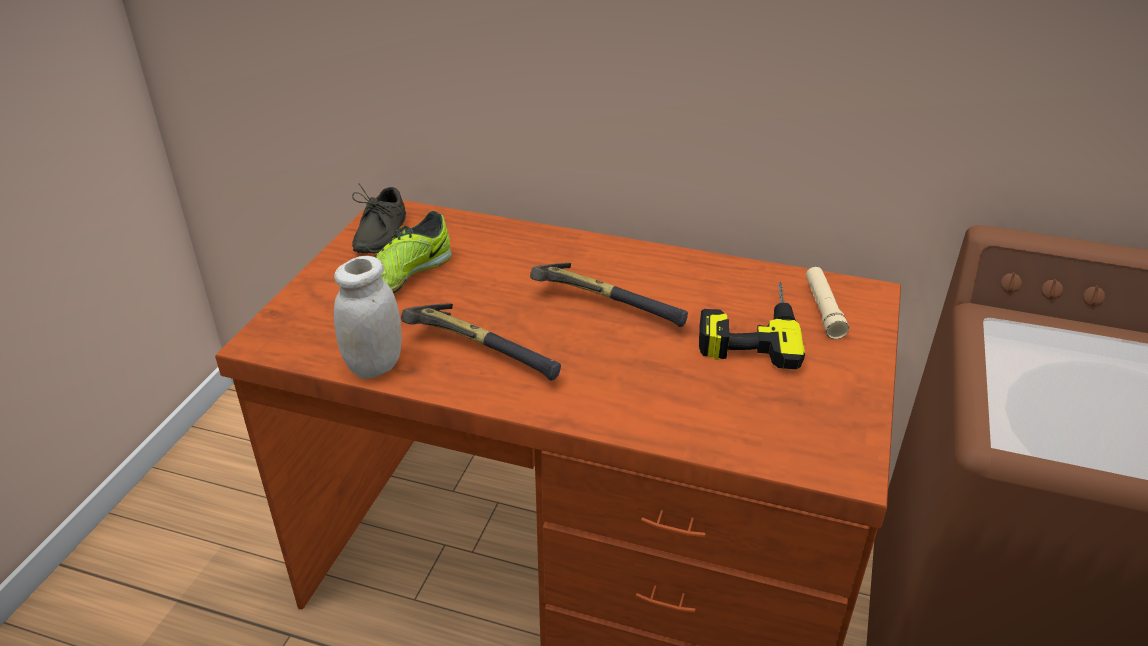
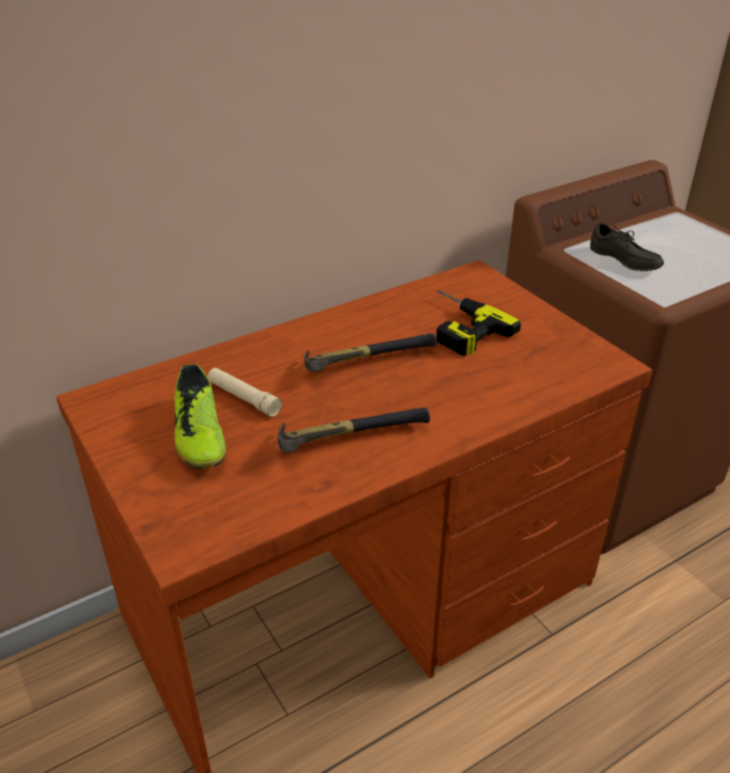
camera: 50 degrees left, 0 degrees up
white jar [333,256,402,379] -> none
grey shoe [352,183,406,254] -> grey shoe moved to [590,223,664,271]
beige flashlight [806,267,849,339] -> beige flashlight moved to [208,368,282,417]

